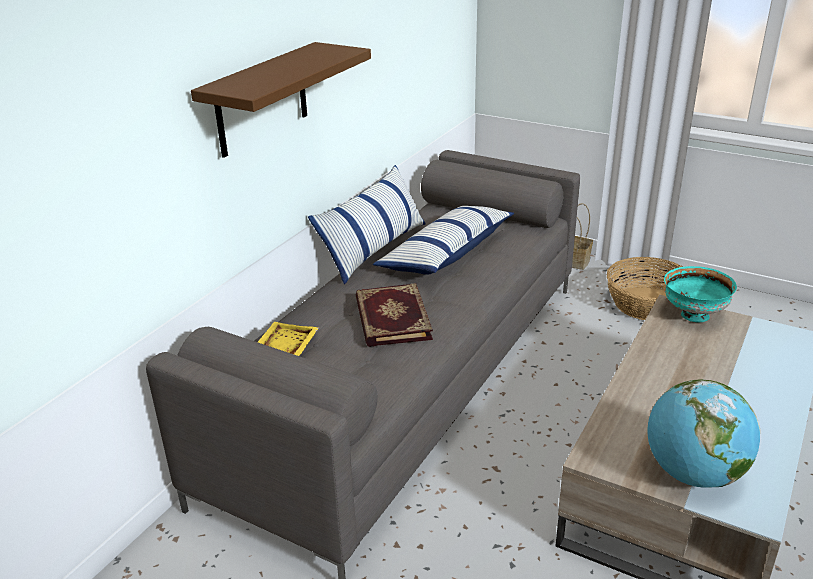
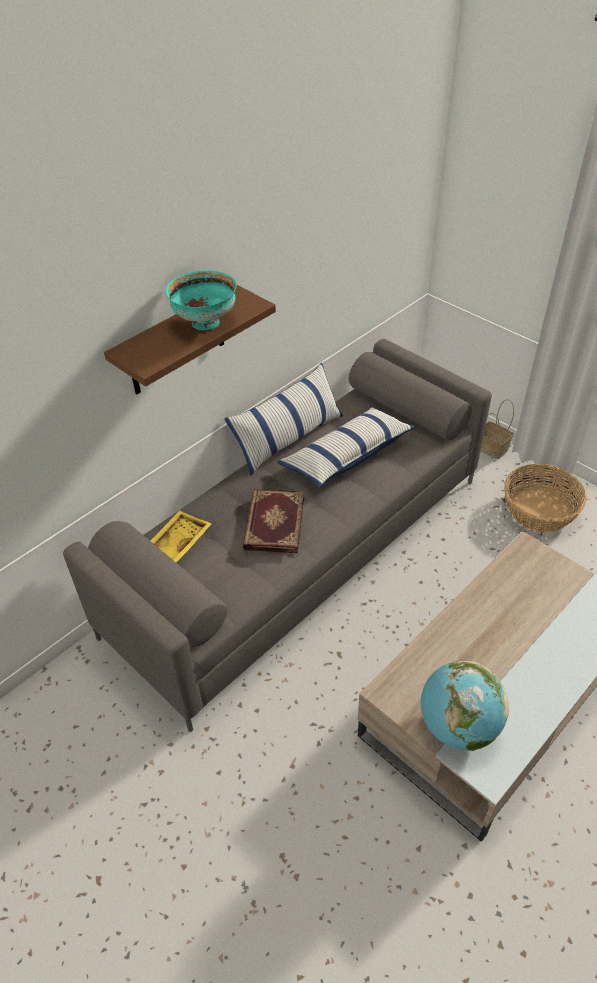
camera: 15 degrees right, 15 degrees up
turquoise bowl [664,266,737,322] -> turquoise bowl moved to [166,270,237,330]

